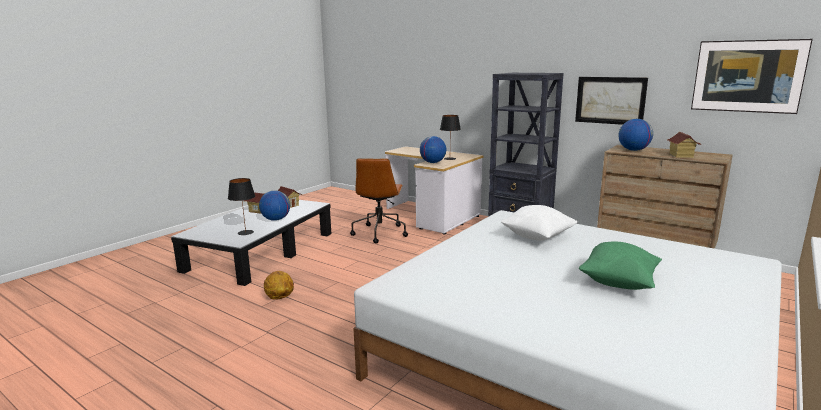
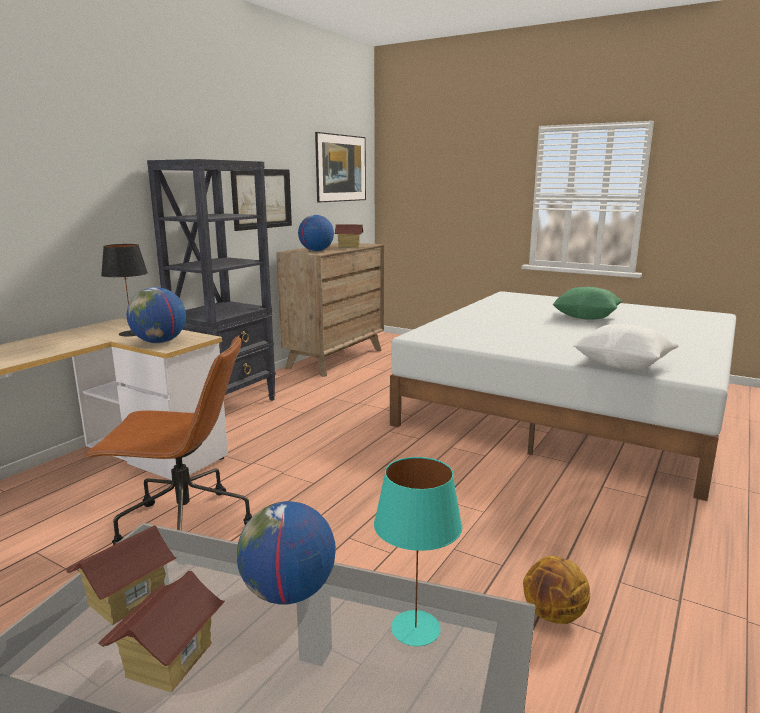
camera: 95 degrees left, 0 degrees up
black table lamp [228,178,255,235] -> turquoise table lamp [374,457,462,646]
white pillow [501,205,578,241] -> white pillow moved to [573,324,678,369]

